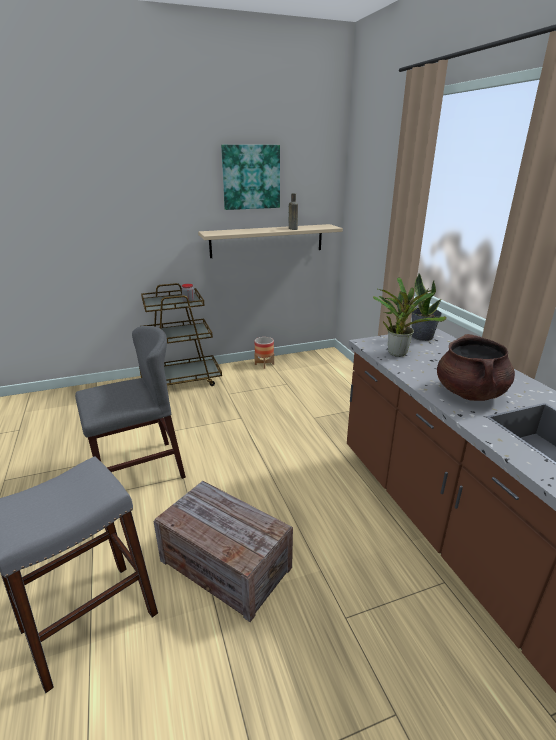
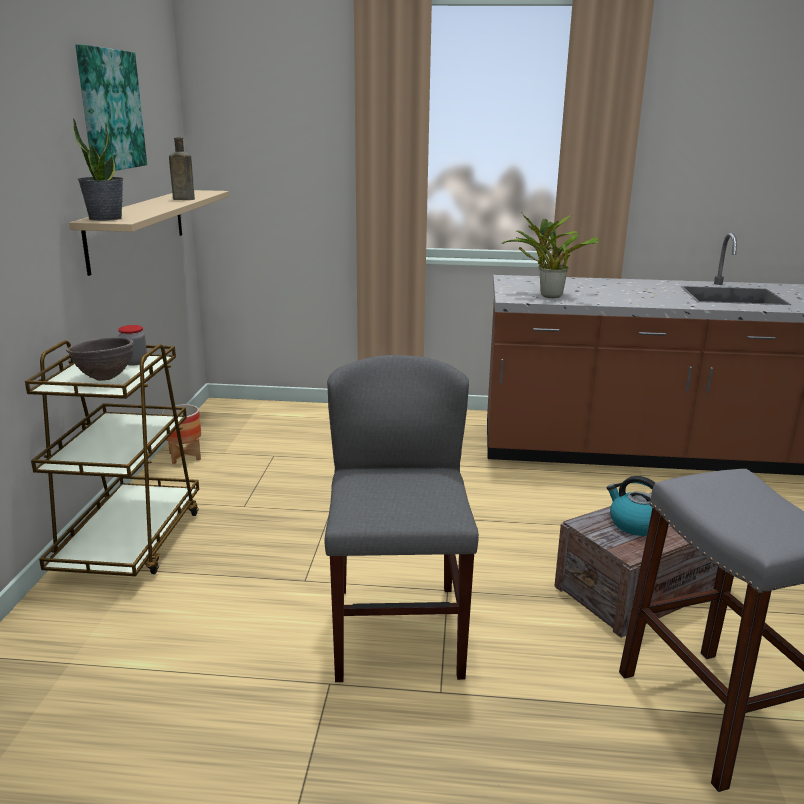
camera: 65 degrees left, 5 degrees down
potted plant [412,273,442,341] -> potted plant moved to [73,118,123,221]
brown cooking pot [437,334,515,401] -> none
none -> brown bowl [66,337,134,381]
none -> kettle [607,476,655,536]

